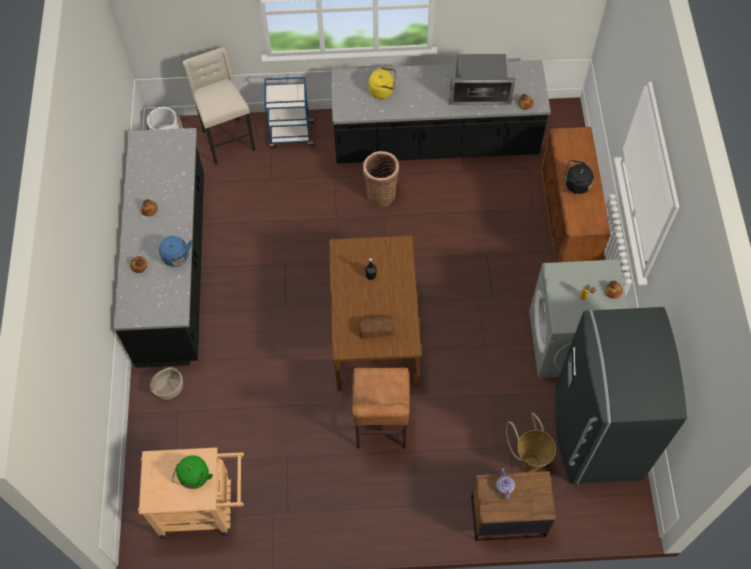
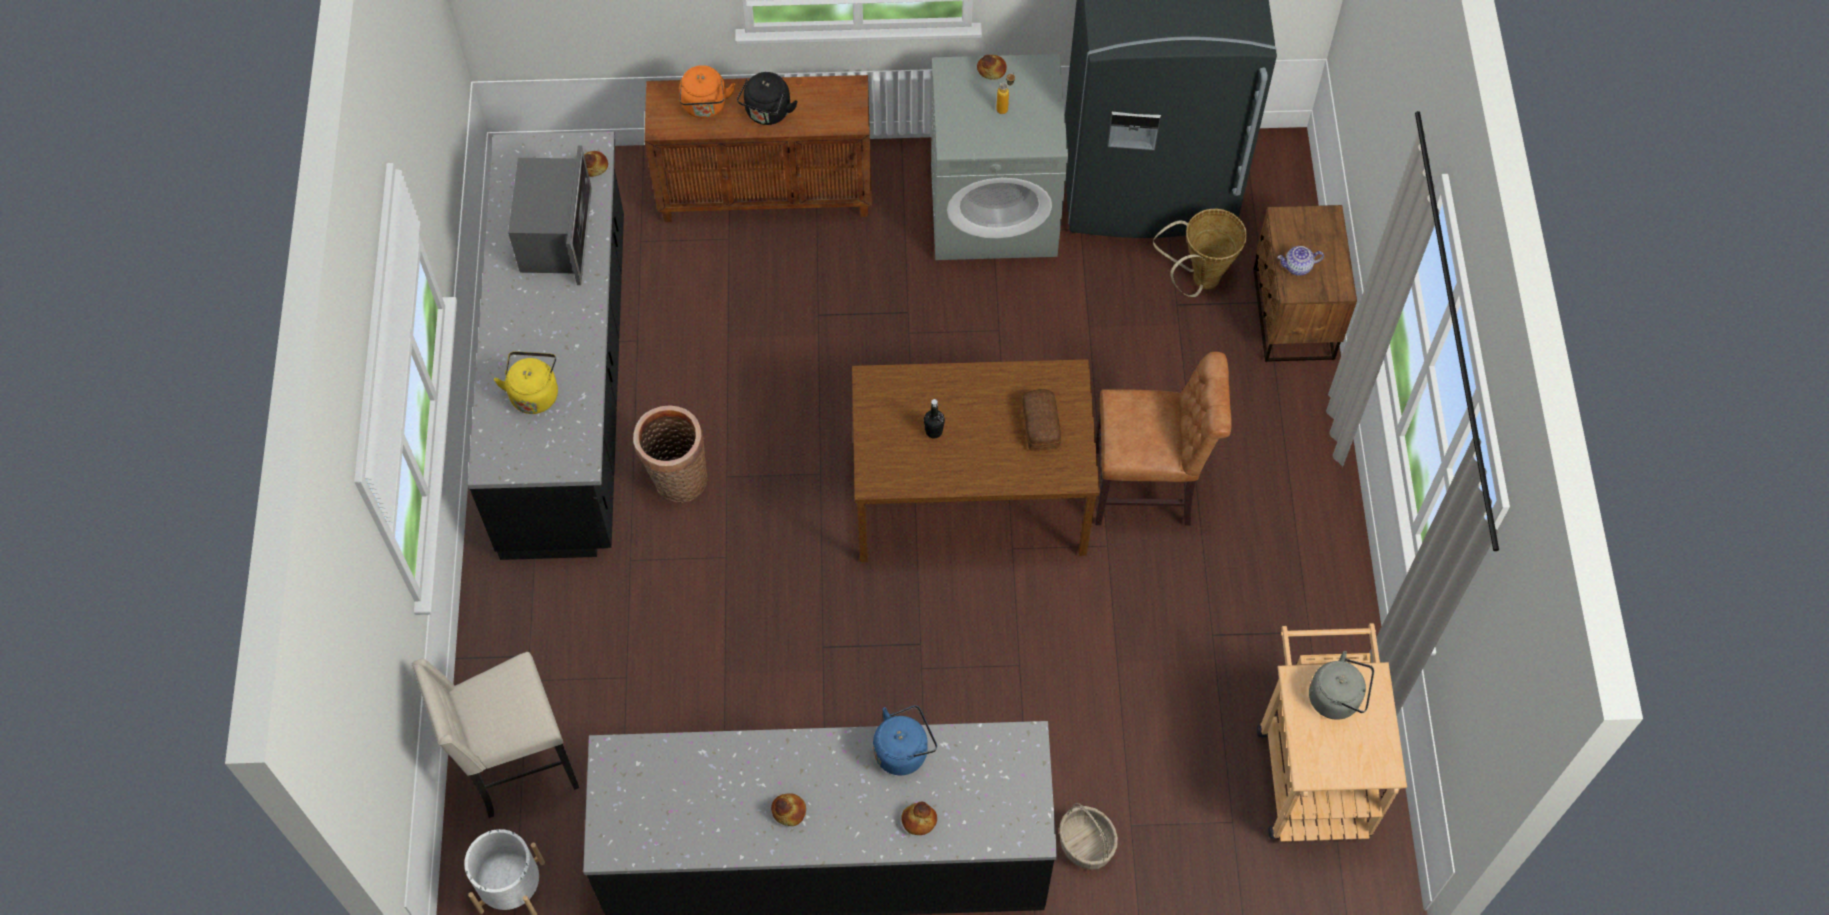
camera: 90 degrees left, 0 degrees up
green kettle [172,455,213,489] -> grey kettle [1309,651,1374,720]
blue cart [264,77,316,149] -> none
none -> orange kettle [679,65,735,118]

